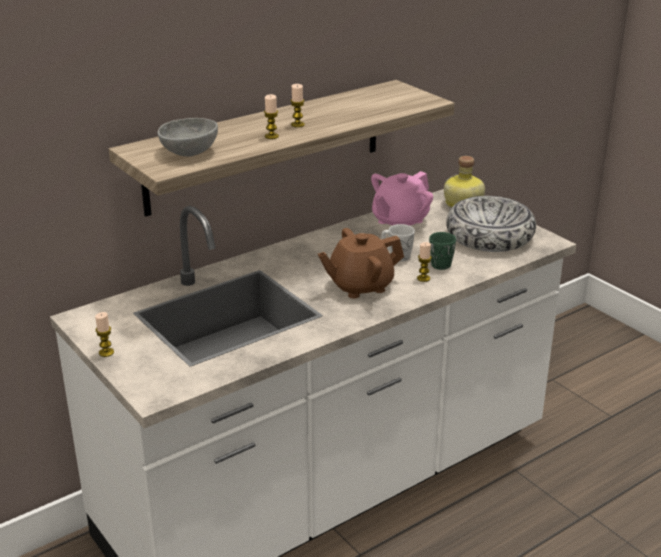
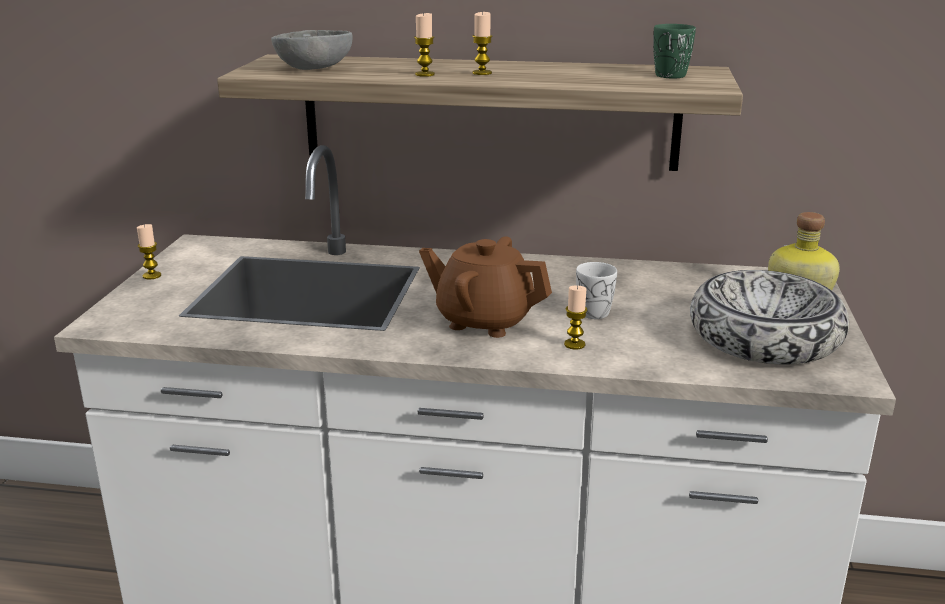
camera: 45 degrees right, 5 degrees down
pink teapot [371,171,433,226] -> none
green mug [429,232,456,270] -> green mug moved to [653,24,696,78]

